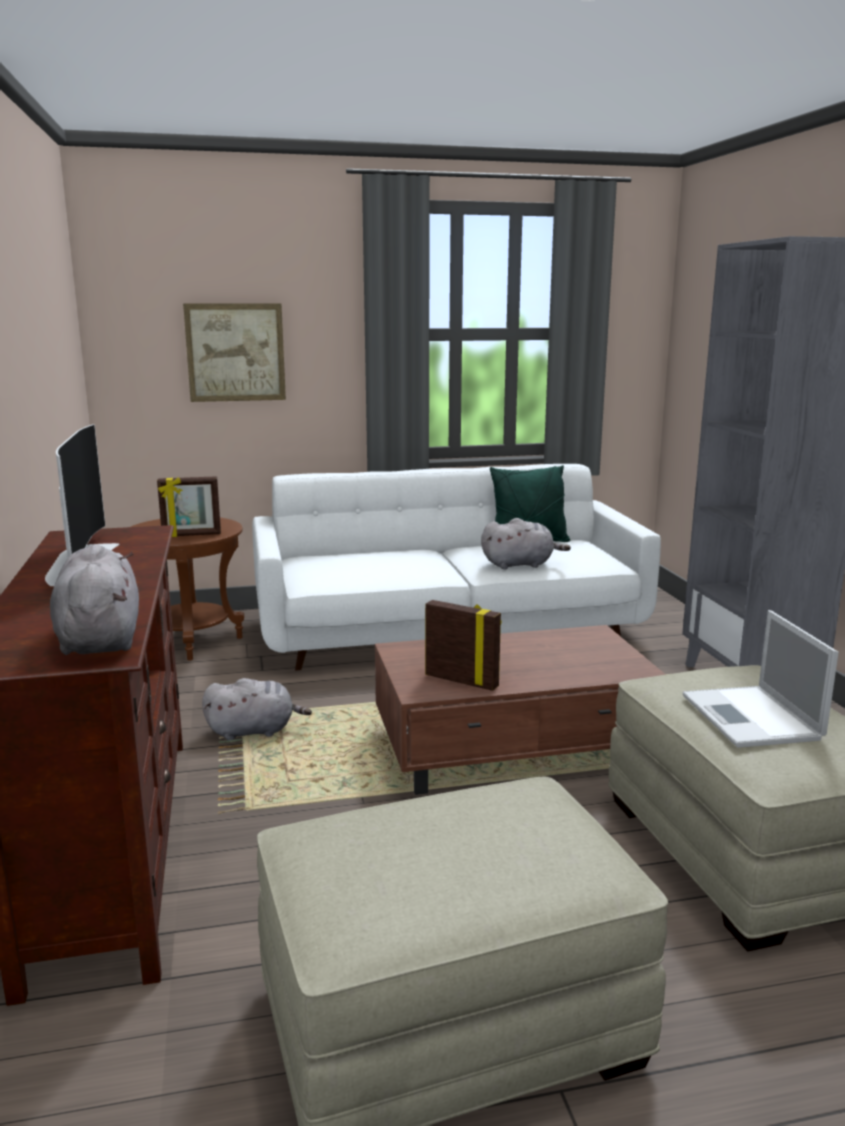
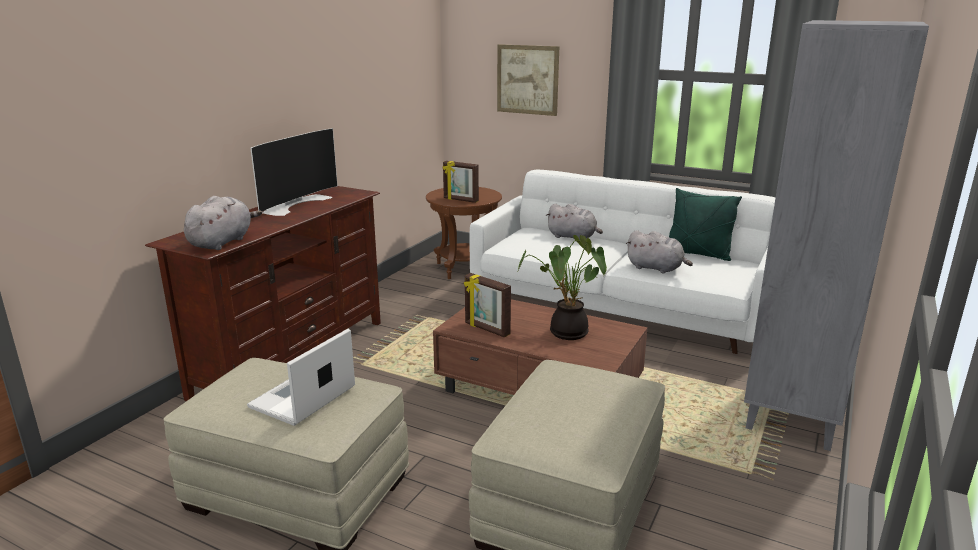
camera: 40 degrees right, 5 degrees up
grey plush toy [202,678,312,740] -> grey plush toy moved to [546,203,603,240]
picture frame [425,600,502,691] -> picture frame turned 150 degrees clockwise [464,273,511,337]
laptop [683,610,839,748] -> laptop moved to [247,329,355,426]
none -> potted plant [518,235,607,340]

